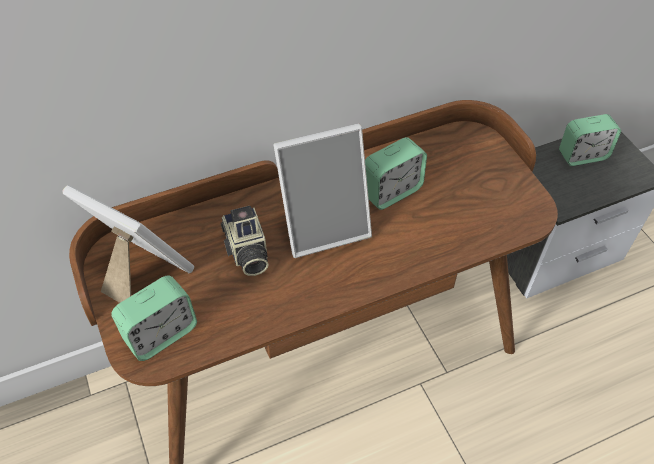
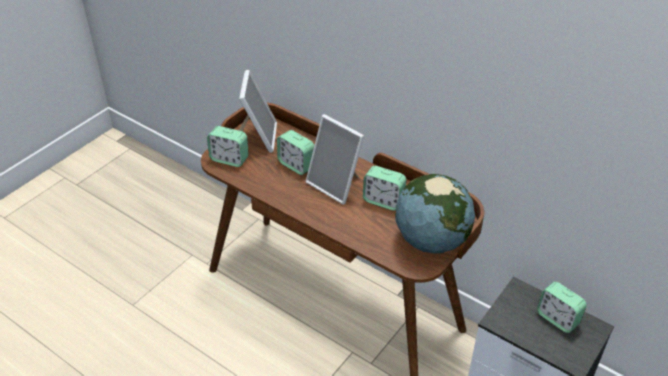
camera: 60 degrees right, 10 degrees down
camera [221,206,268,276] -> alarm clock [277,130,314,175]
none -> globe [395,174,475,254]

